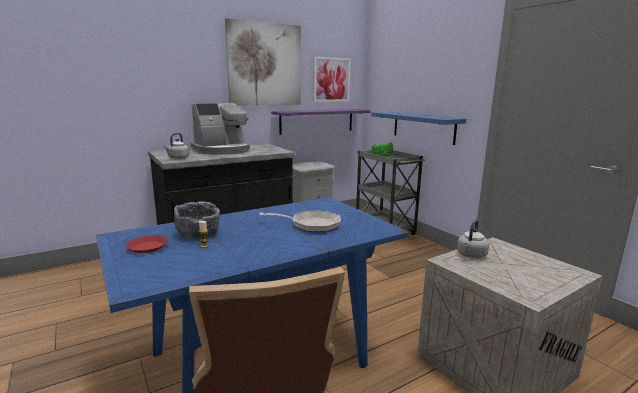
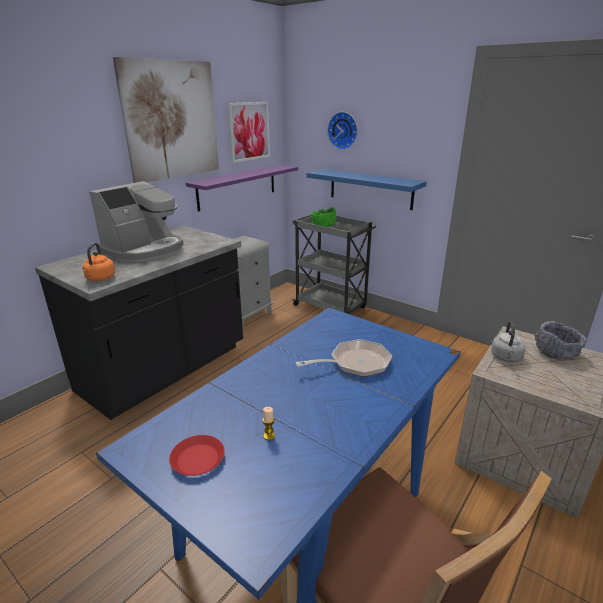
camera: 20 degrees left, 10 degrees up
grey kettle [164,133,189,159] -> orange kettle [82,243,115,281]
grey bowl [174,201,220,238] -> grey bowl moved to [535,321,587,360]
none -> wall clock [327,112,358,150]

